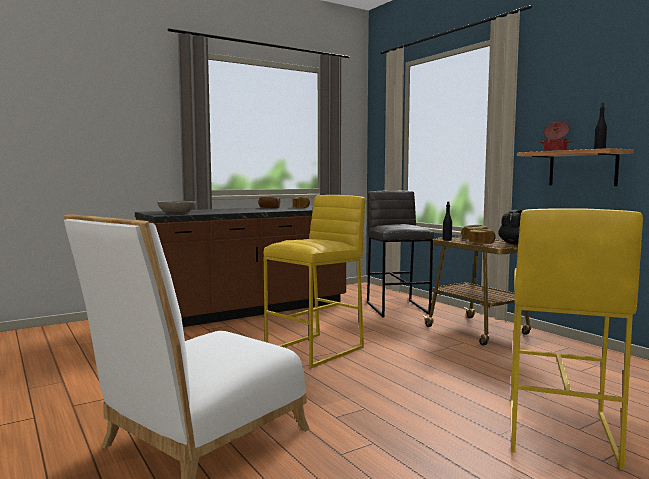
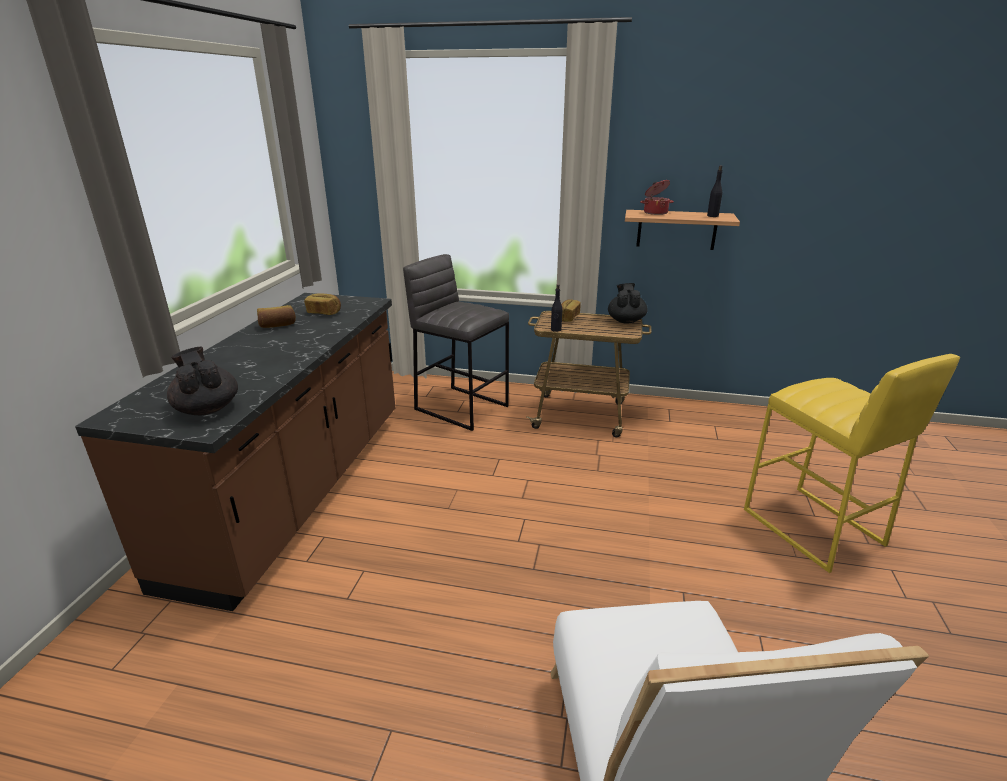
camera: 45 degrees left, 20 degrees up
grey bowl [157,201,196,214] -> black teapot [167,347,238,415]
yellow stool [264,195,365,368] -> none
bread [468,229,496,244] -> none

